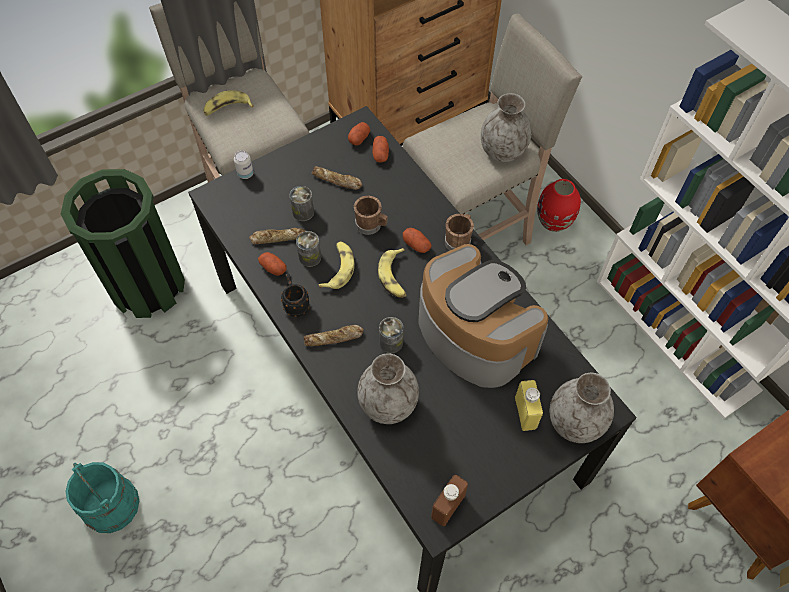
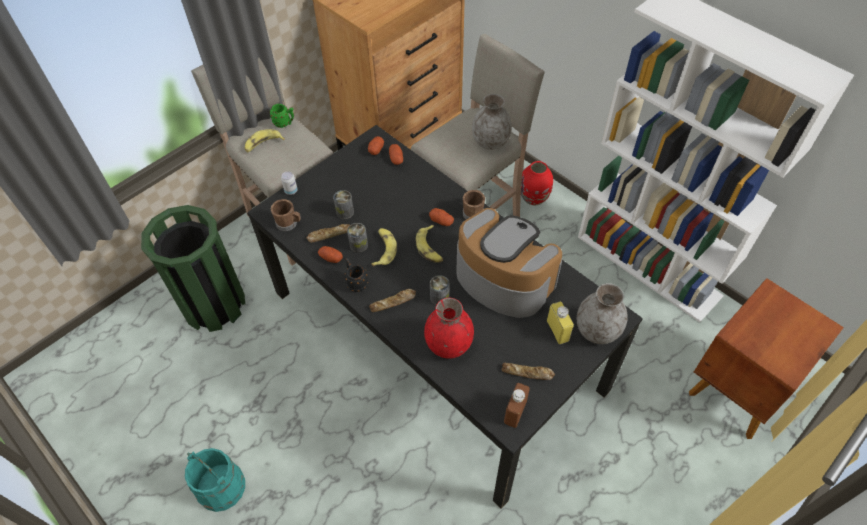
camera: 10 degrees left, 5 degrees down
bread [312,166,362,190] -> bread moved to [502,363,555,380]
brown mug [354,196,388,235] -> brown mug moved to [271,199,301,231]
grey vase [357,353,419,424] -> red vase [424,298,474,359]
none -> green mug [269,104,294,128]

